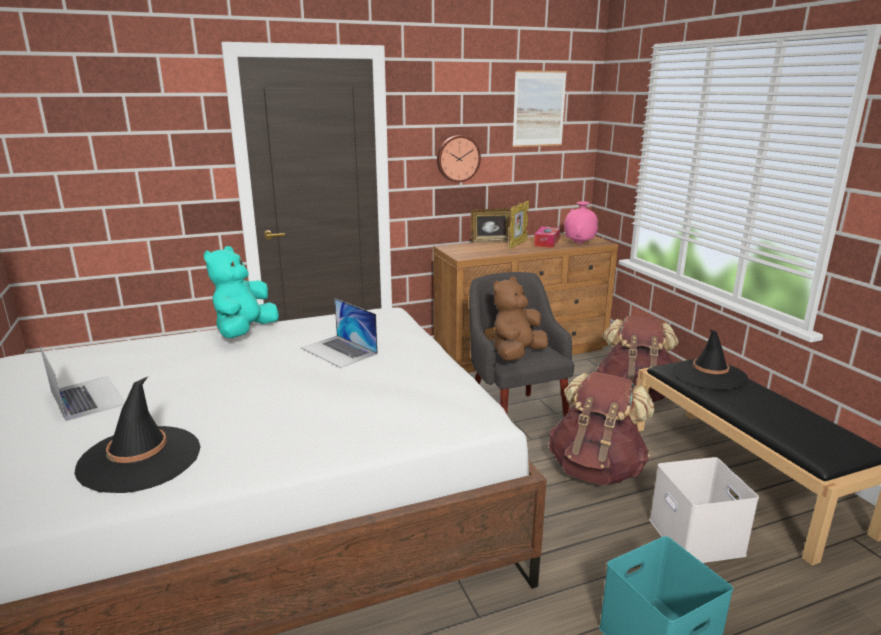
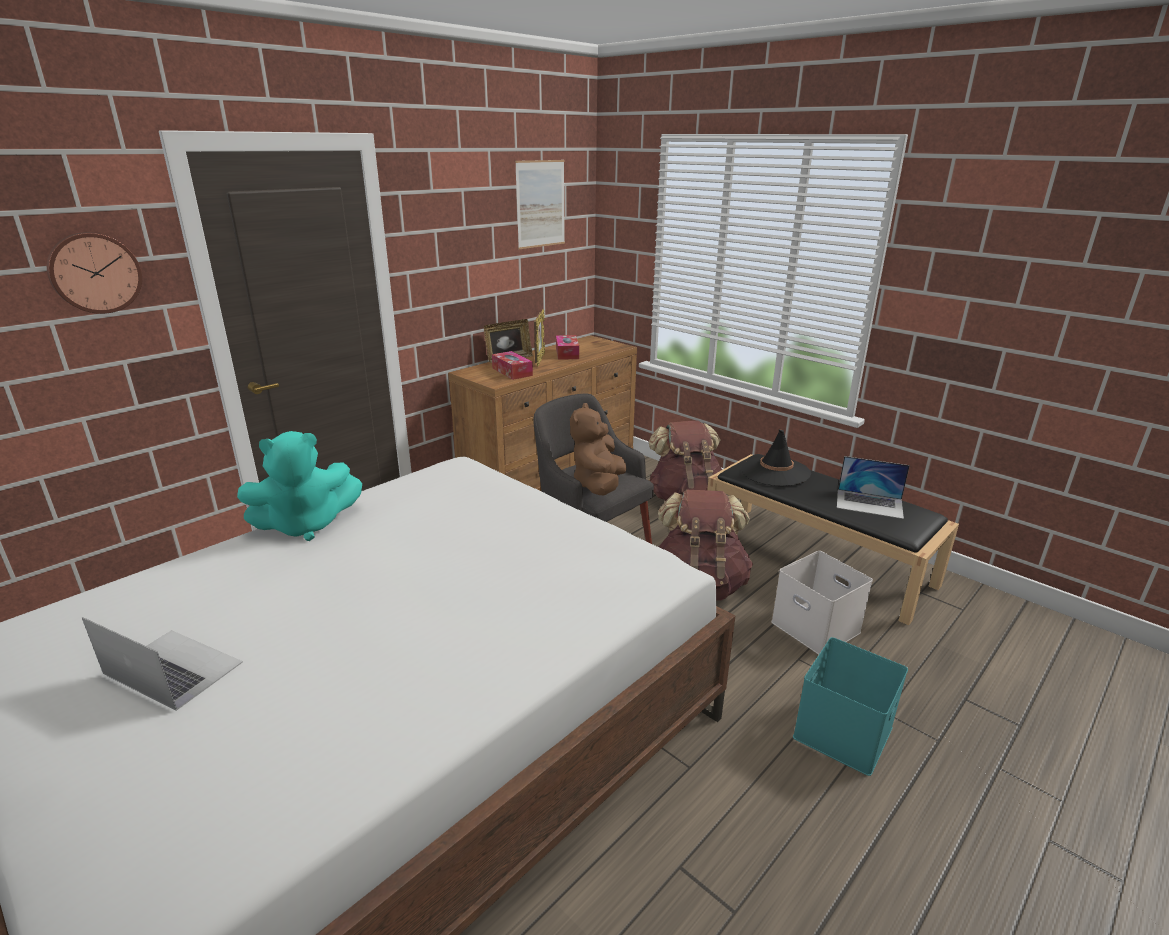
camera: 25 degrees left, 5 degrees up
black hat [74,377,201,493] -> none
turquoise plush toy [204,246,279,338] -> turquoise plush toy turned 105 degrees counterclockwise [237,431,362,541]
laptop [301,298,378,368] -> laptop moved to [837,456,910,519]
wall clock [437,135,481,182] -> wall clock moved to [47,232,142,314]
pink vase [564,201,598,244] -> none
none -> tissue box [492,351,533,380]

